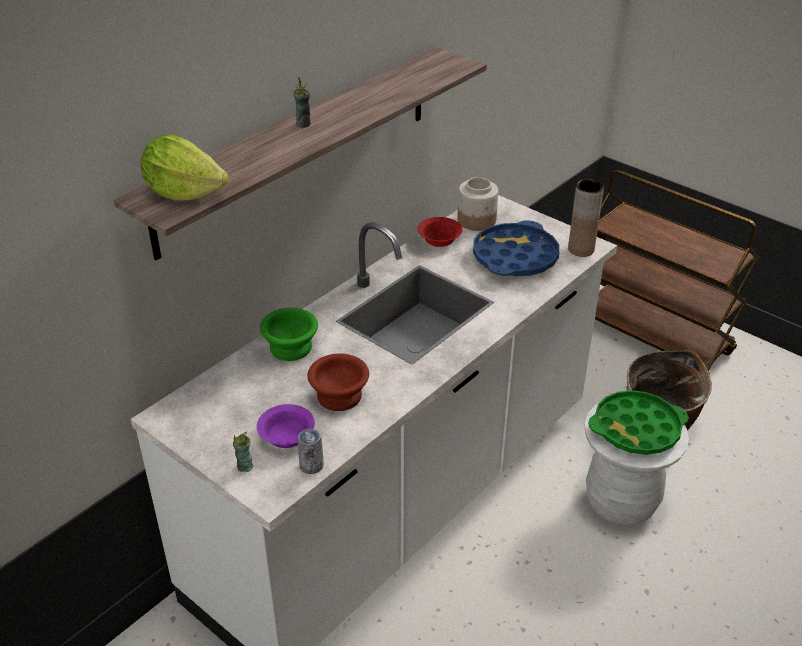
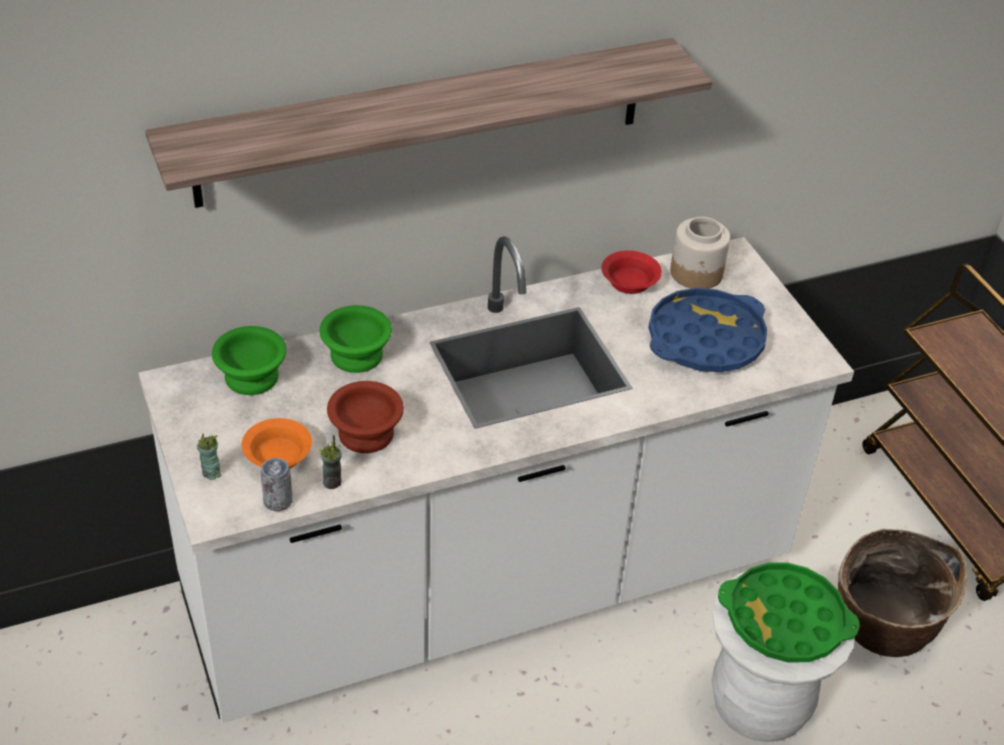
camera: 25 degrees right, 5 degrees up
lettuce [141,135,229,201] -> none
purple bowl [257,404,315,448] -> orange bowl [241,418,312,468]
cup [293,77,311,128] -> cup moved to [319,435,342,489]
brown vase [568,179,604,257] -> none
none -> green bowl [212,326,286,395]

